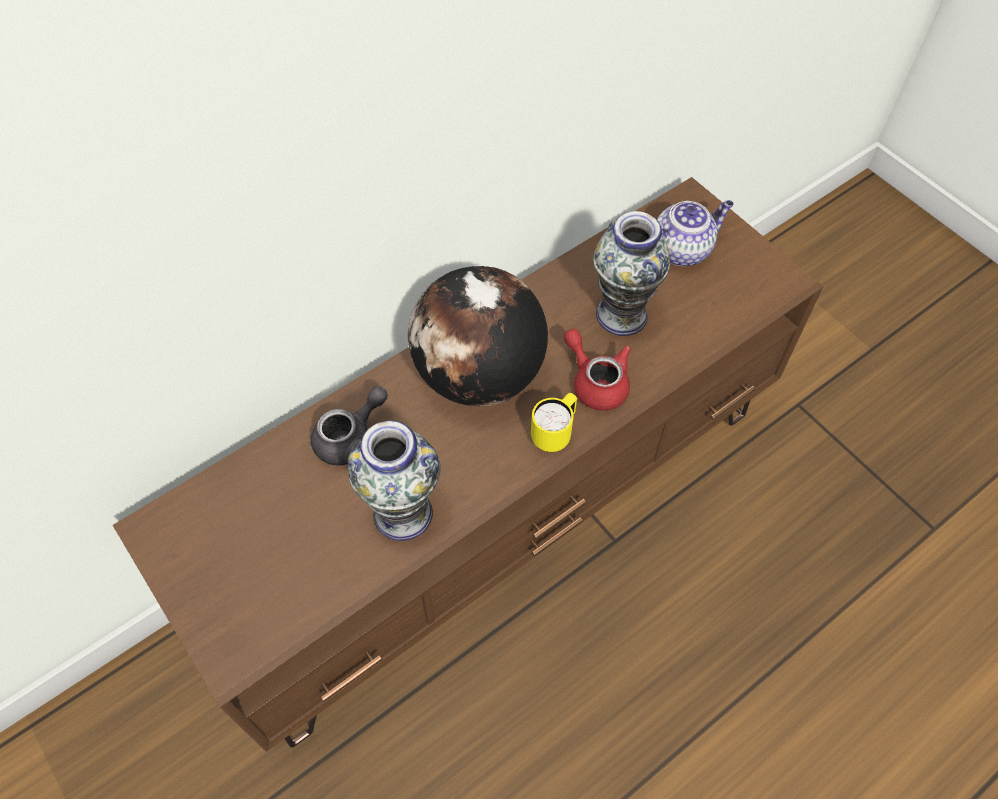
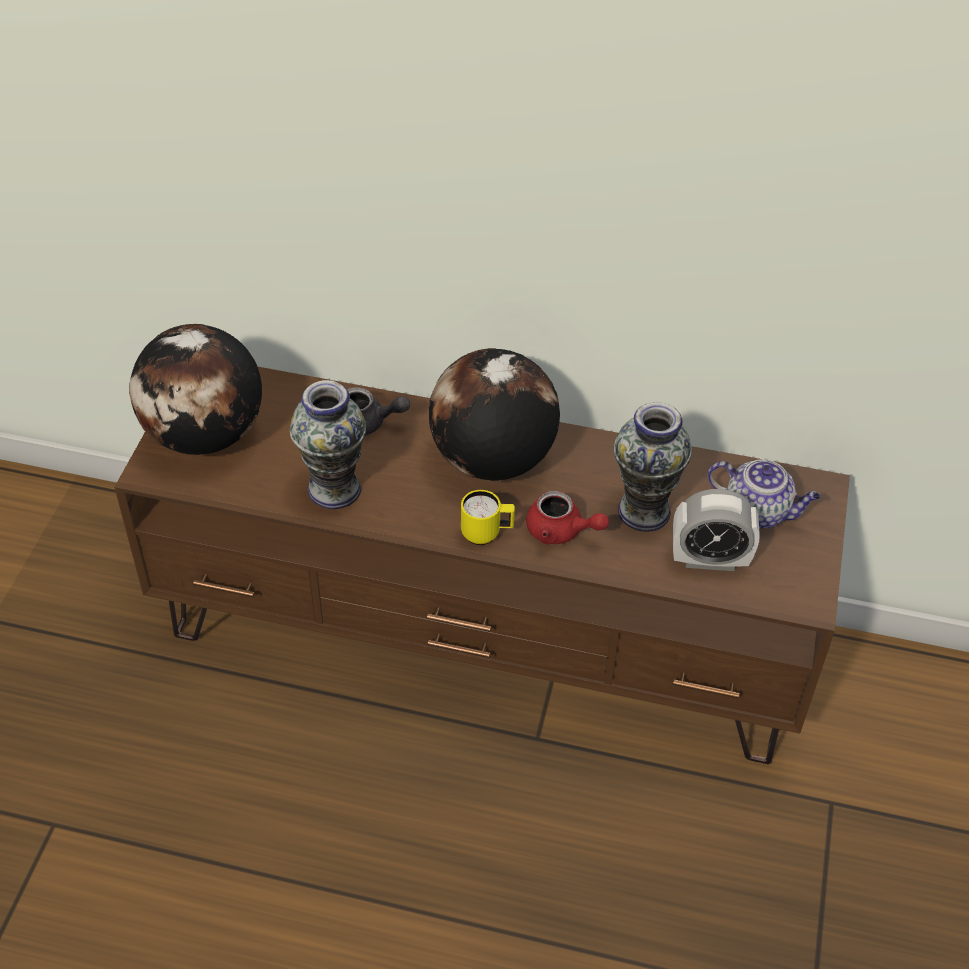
camera: 50 degrees right, 10 degrees down
red teapot [564,329,631,411] -> red teapot turned 105 degrees clockwise [526,491,609,545]
none -> globe [129,324,262,455]
none -> alarm clock [673,489,760,571]

